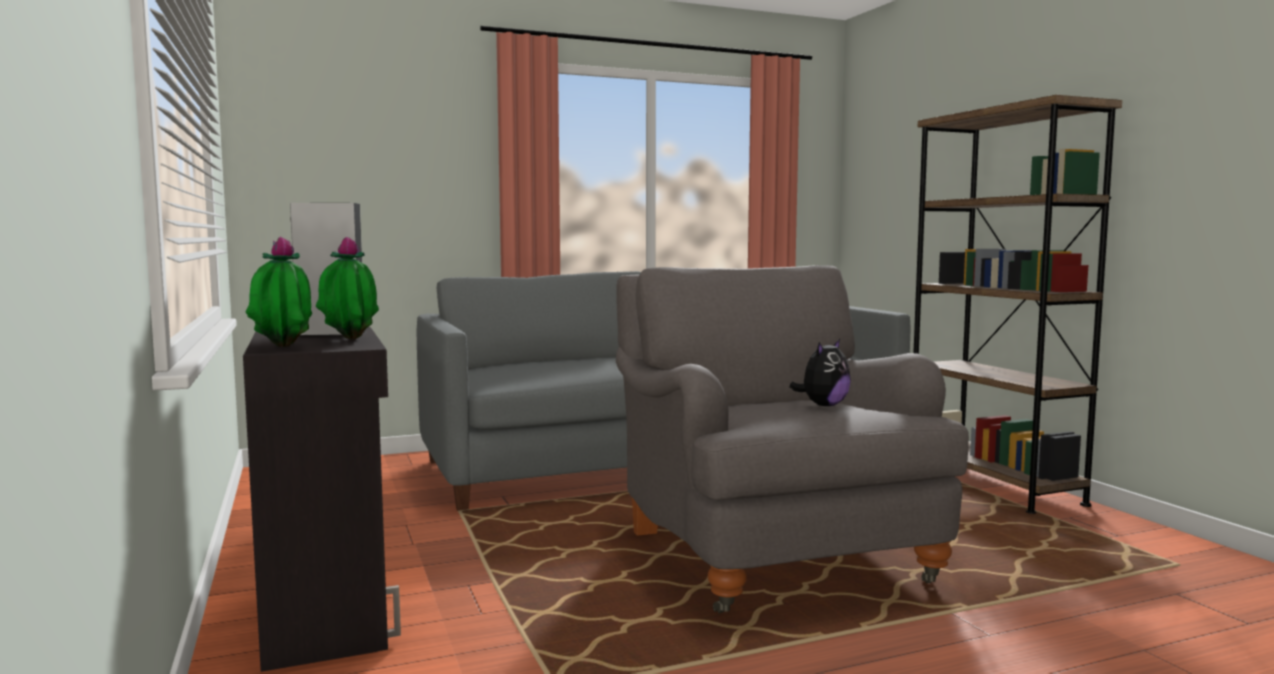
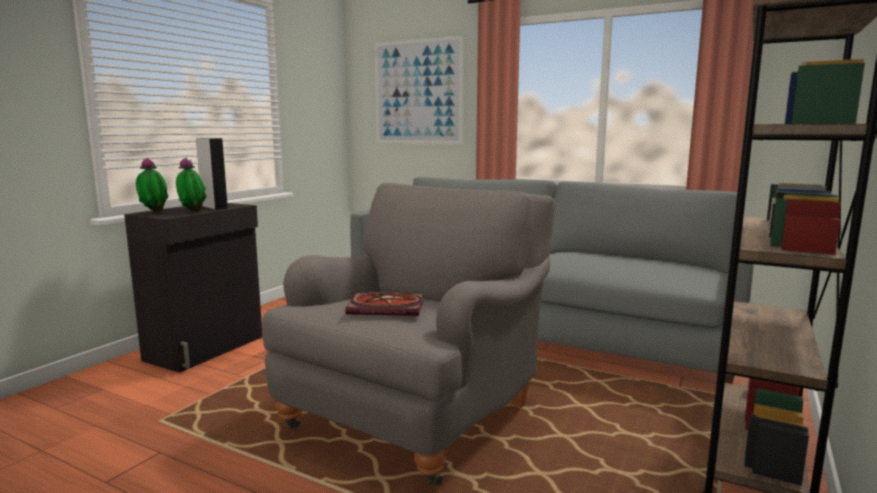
camera: 50 degrees right, 5 degrees up
plush toy [789,339,851,406] -> book [345,292,423,316]
none -> picture [374,35,463,144]

